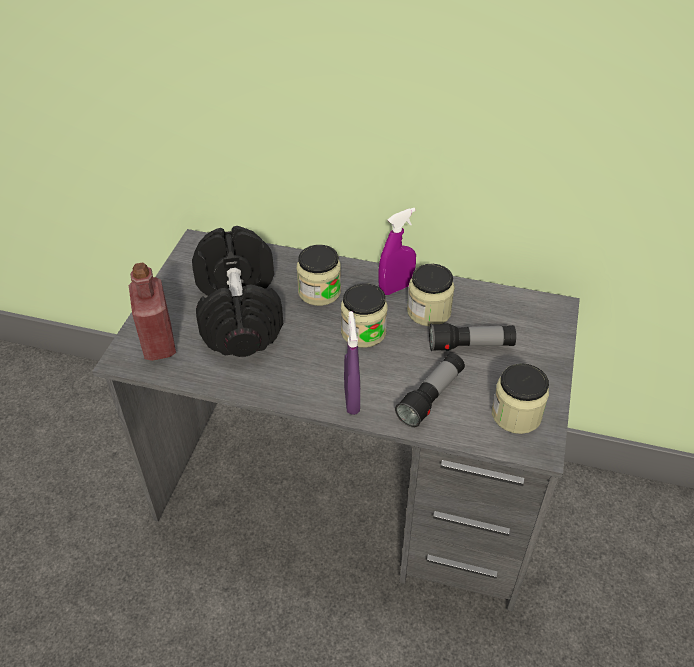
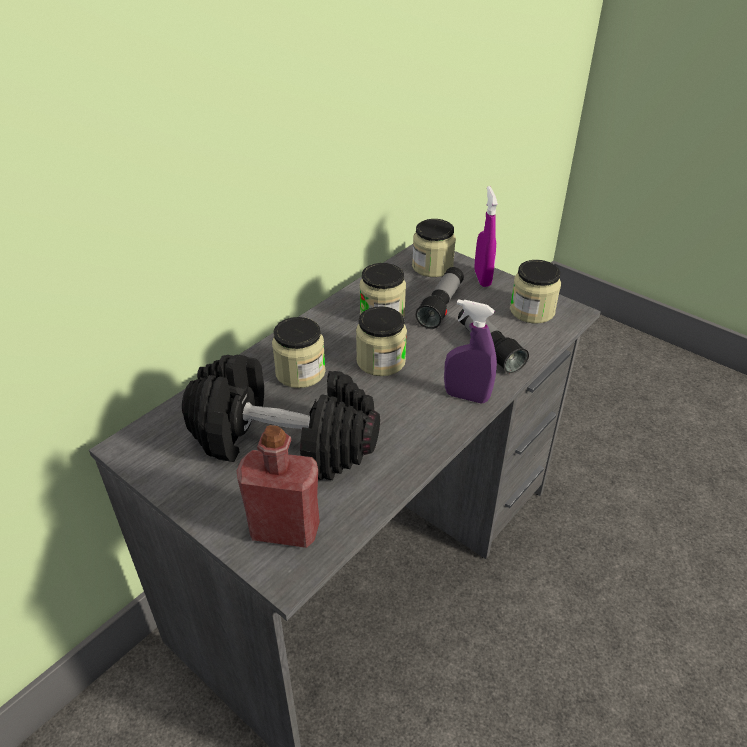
camera: 65 degrees left, 5 degrees down
purple spray bottle [378,208,416,295] -> purple spray bottle moved to [474,186,498,287]
none -> jar [412,219,456,277]

